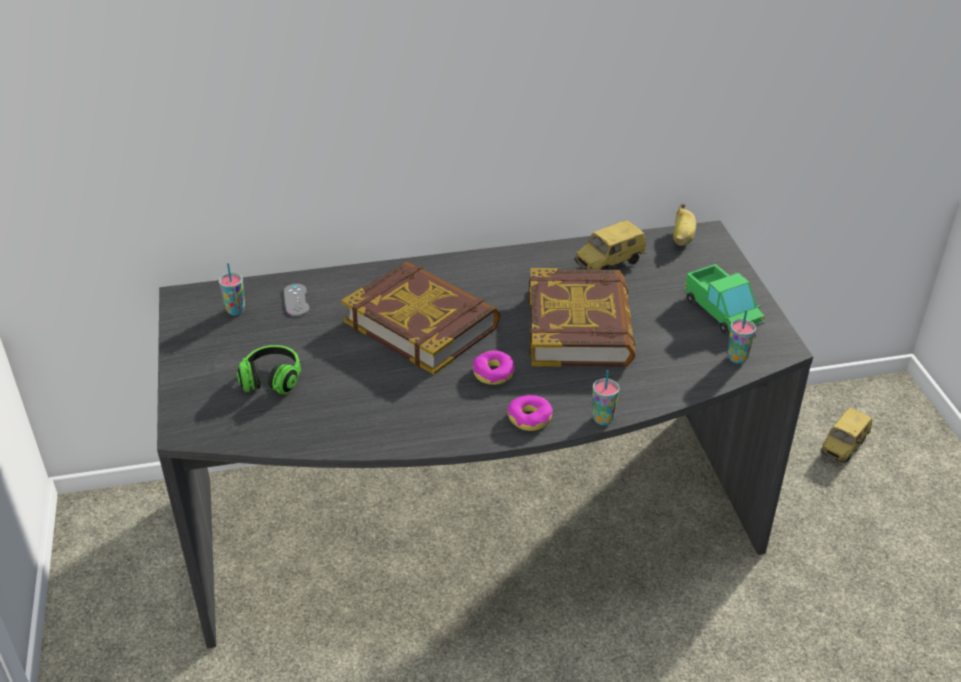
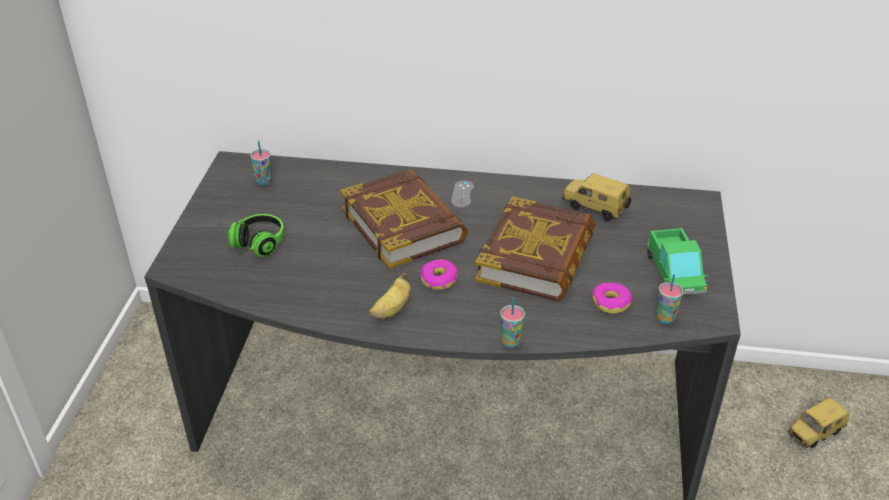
camera: 20 degrees right, 0 degrees up
grey game controller [284,284,309,316] -> grey game controller moved to [451,180,474,208]
donut [508,395,553,431] -> donut moved to [592,283,632,314]
toy car [574,220,646,270] -> toy car turned 45 degrees clockwise [562,173,632,222]
banana [673,204,696,246] -> banana moved to [369,273,411,319]

